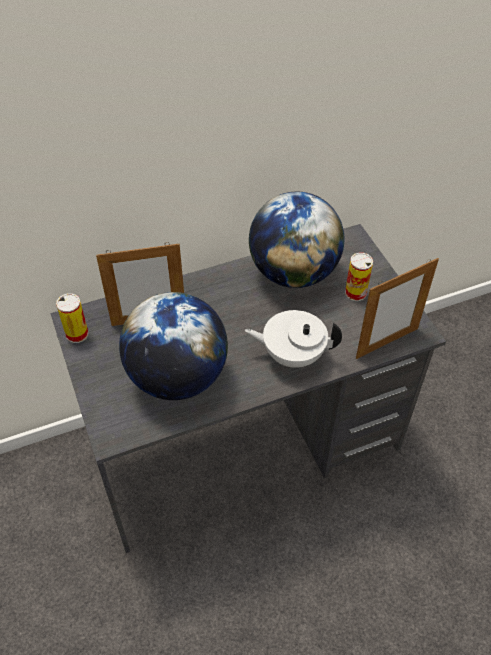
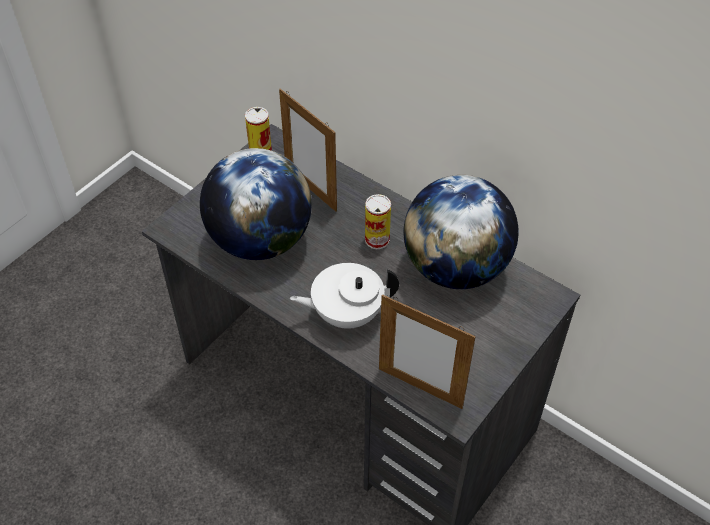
camera: 60 degrees right, 0 degrees up
white teapot [245,310,342,368] -> white teapot turned 75 degrees counterclockwise [290,263,399,329]
can [345,253,373,301] -> can moved to [365,194,391,249]

